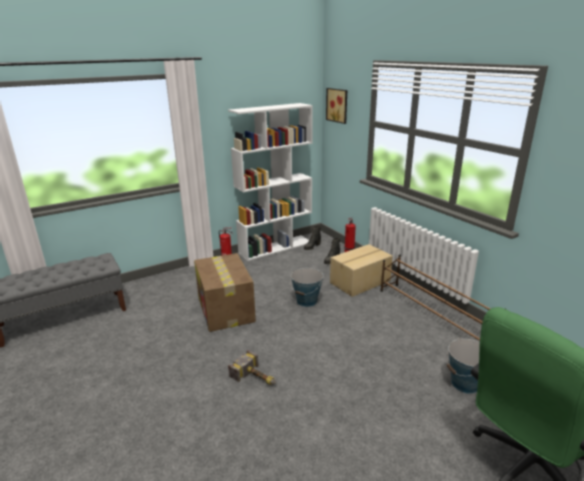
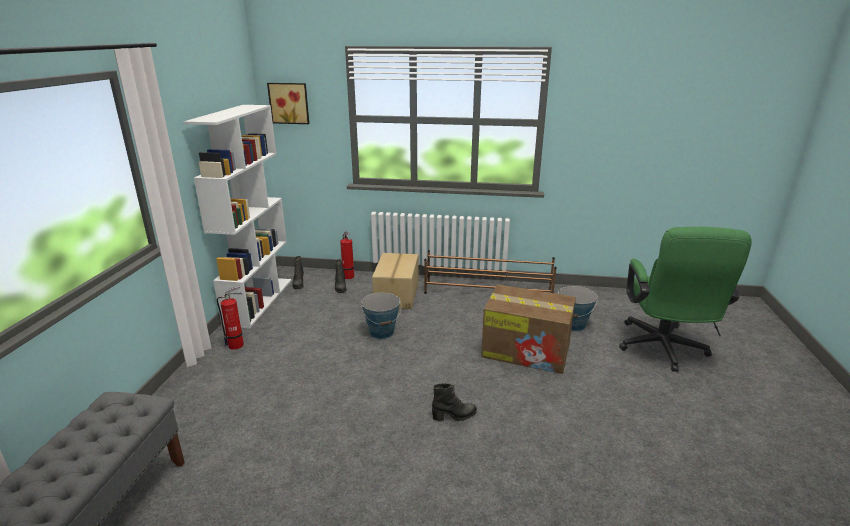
camera: 50 degrees left, 0 degrees up
cardboard box [194,253,256,332] -> cardboard box moved to [481,284,576,374]
hammer [228,350,276,385] -> black boot [432,383,477,421]

